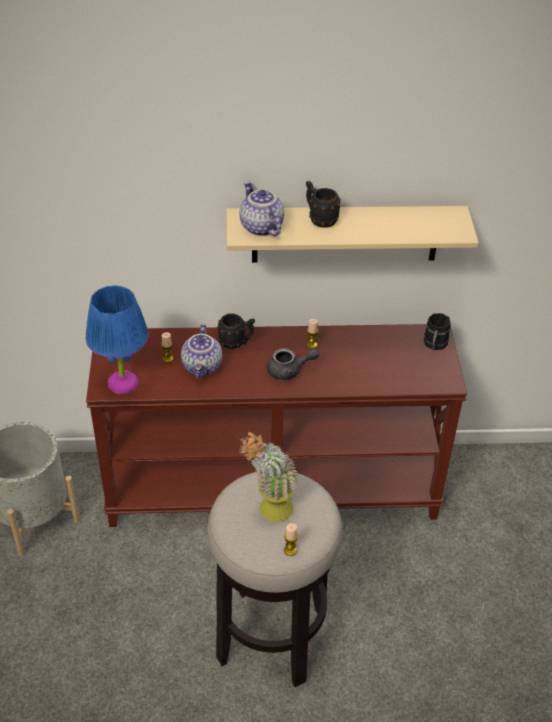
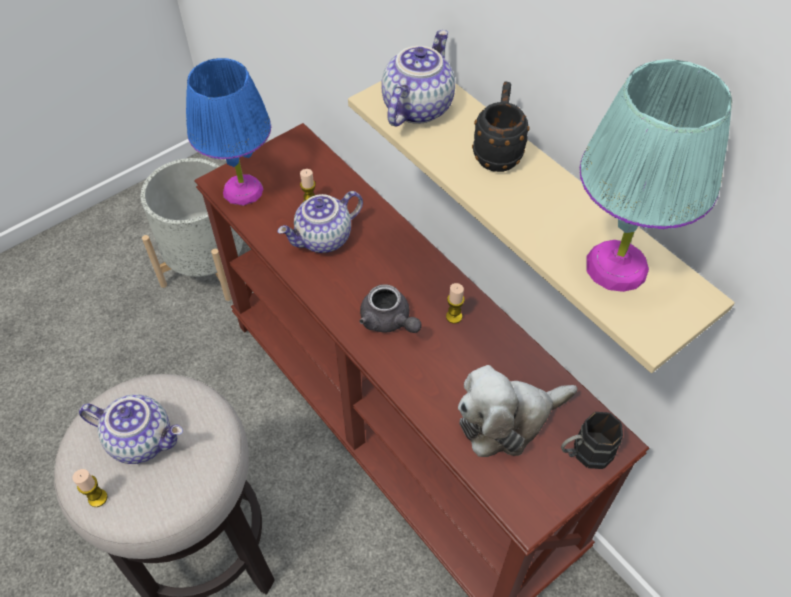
camera: 55 degrees right, 10 degrees up
black mug [217,313,255,349] -> none
potted plant [239,432,298,522] -> teapot [79,394,183,464]
none -> plush toy [458,365,578,457]
none -> turquoise table lamp [580,59,732,292]

